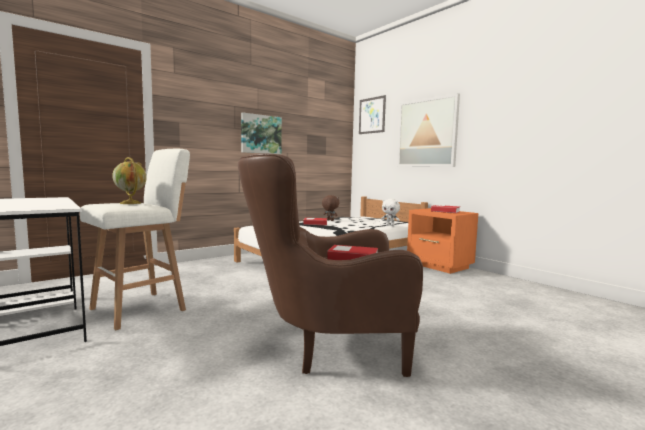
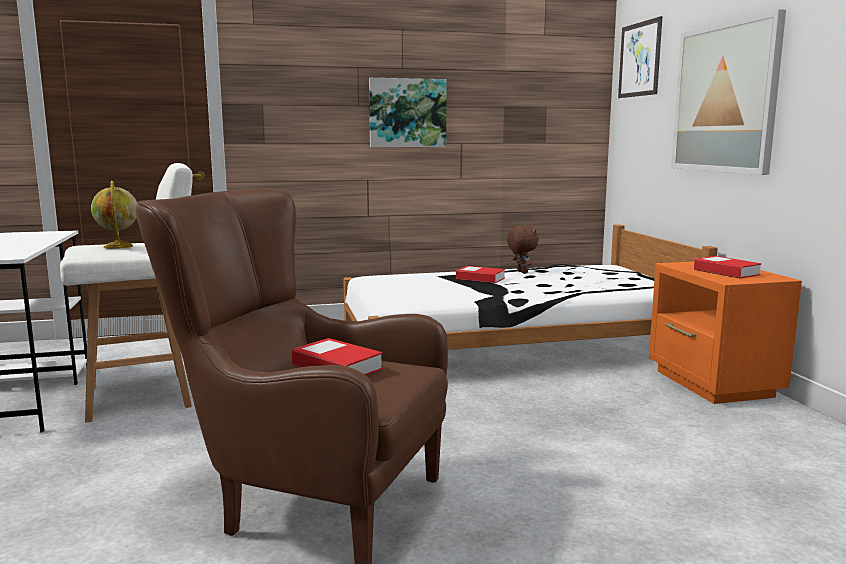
camera: 25 degrees right, 5 degrees up
white plush toy [381,199,400,226] -> none

